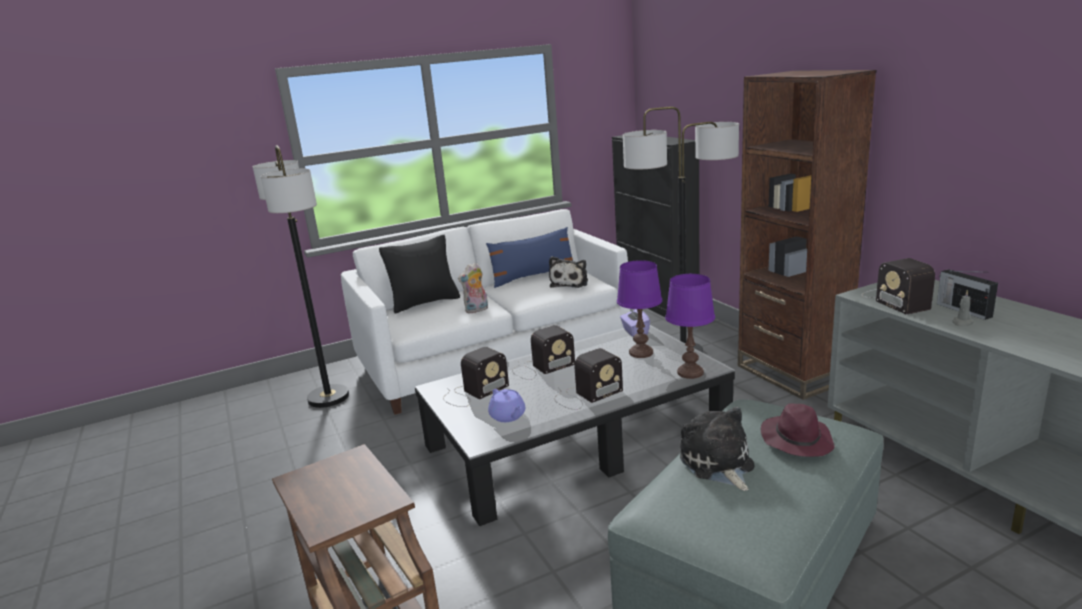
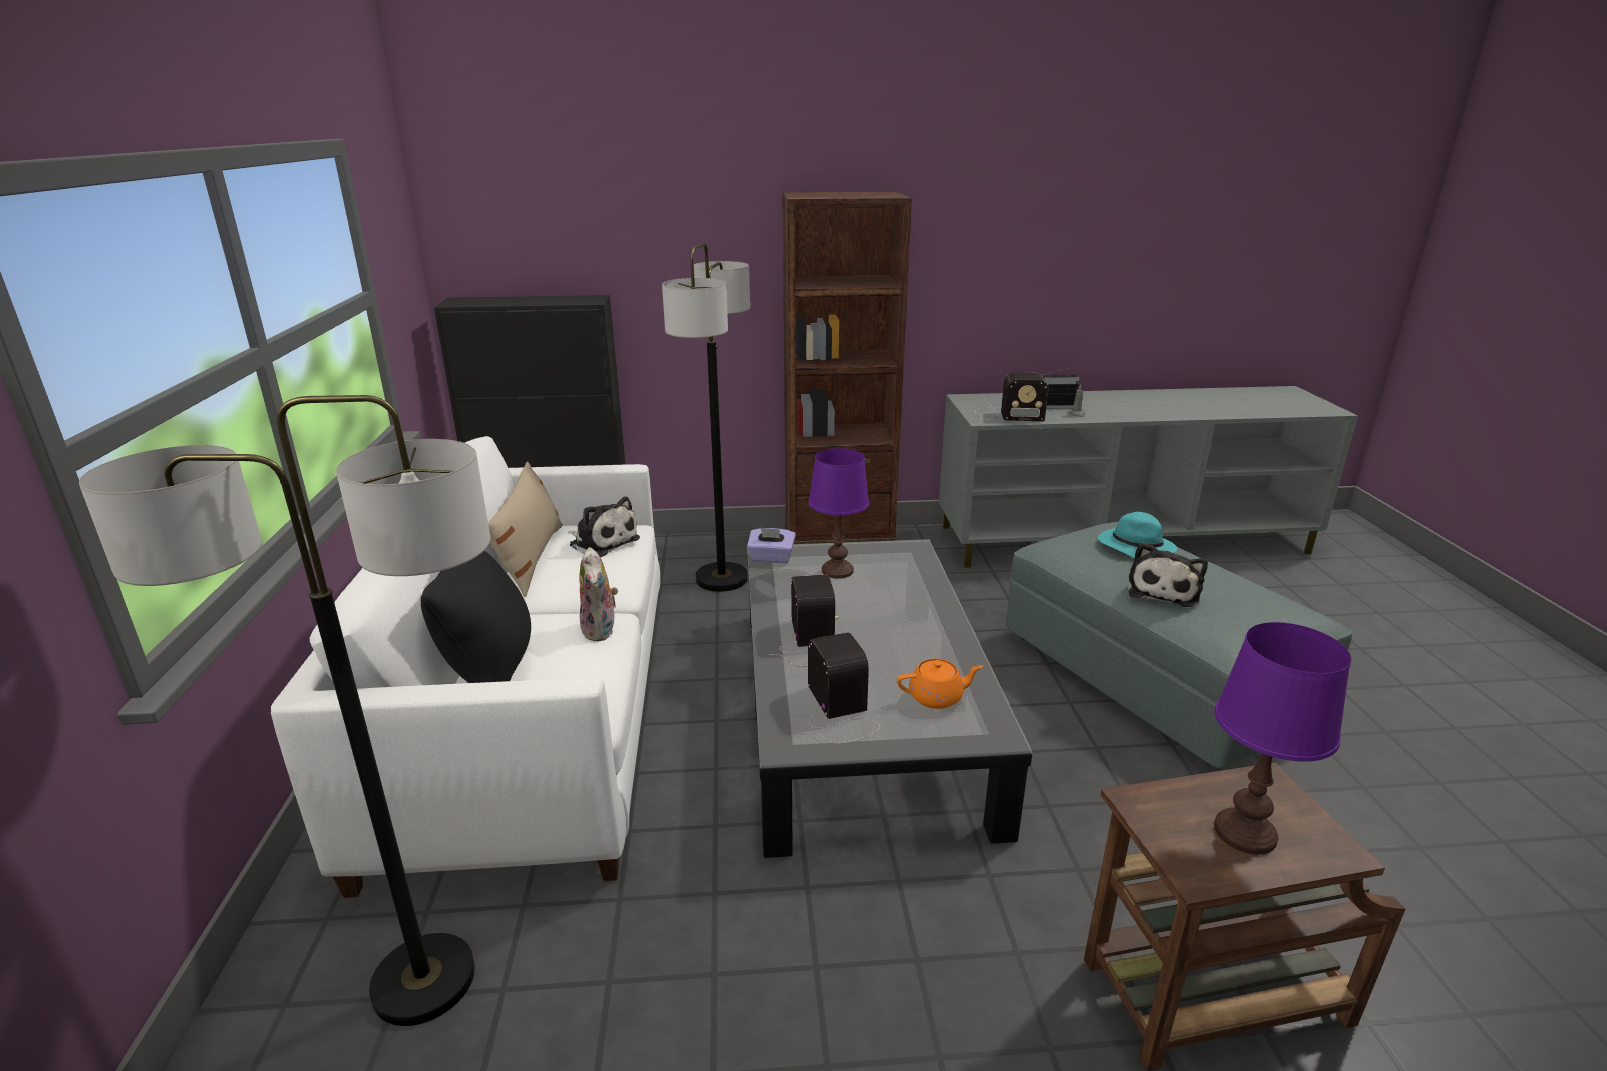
camera: 70 degrees left, 5 degrees up
blue pillow [486,227,573,288] -> beige pillow [488,461,563,597]
purple teapot [488,389,525,422] -> orange teapot [897,659,983,709]
radio [554,348,623,410] -> none
purple table lamp [665,274,715,379] -> purple table lamp moved to [1214,622,1351,855]
plush toy [680,407,755,491] -> plush toy turned 75 degrees counterclockwise [1127,542,1208,607]
purple hat [761,403,835,457] -> turquoise hat [1098,512,1178,558]

